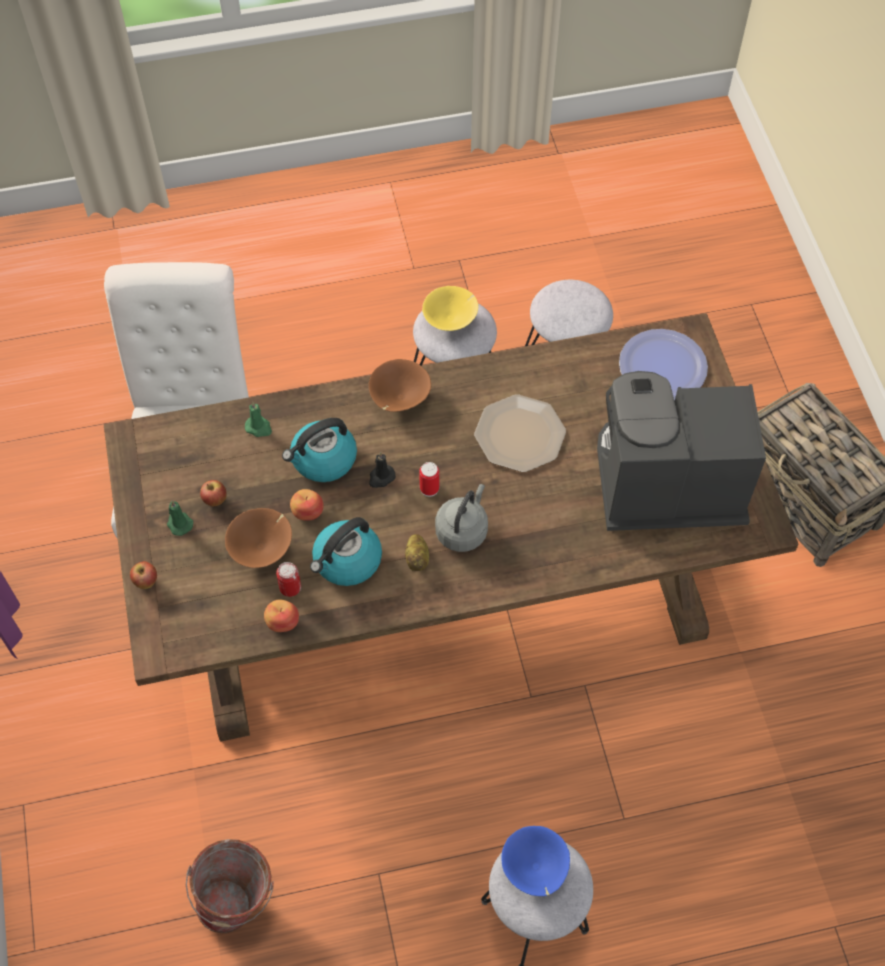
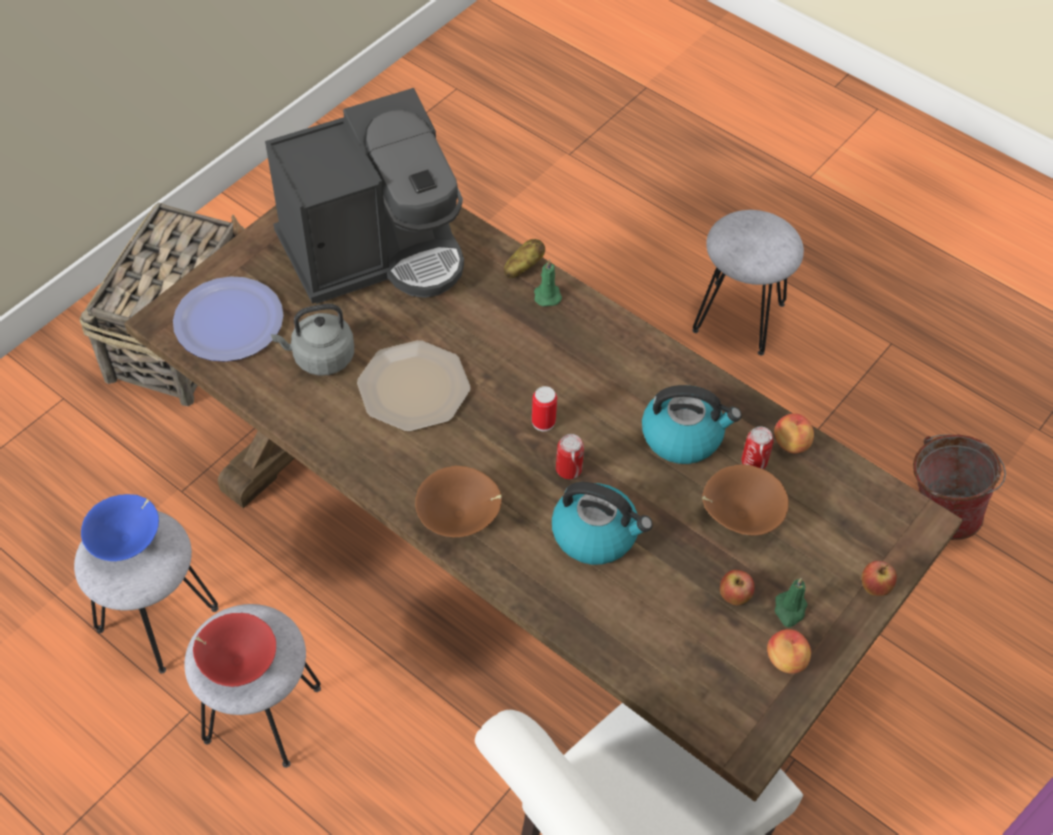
camera: 130 degrees left, 5 degrees down
green candle [245,402,272,437] -> green candle moved to [534,259,562,307]
apple [290,489,324,521] -> apple moved to [767,629,811,674]
black candle [369,452,396,488] -> can [556,434,584,479]
potato [405,534,429,571] -> potato moved to [504,239,545,278]
yellow bowl [422,286,478,331] -> red bowl [193,613,276,687]
grey kettle [435,484,488,552] -> grey kettle moved to [271,304,354,376]
blue bowl [502,826,570,896] -> blue bowl moved to [81,494,159,561]
coffee machine [597,371,766,531] -> coffee machine turned 75 degrees counterclockwise [265,88,464,304]

